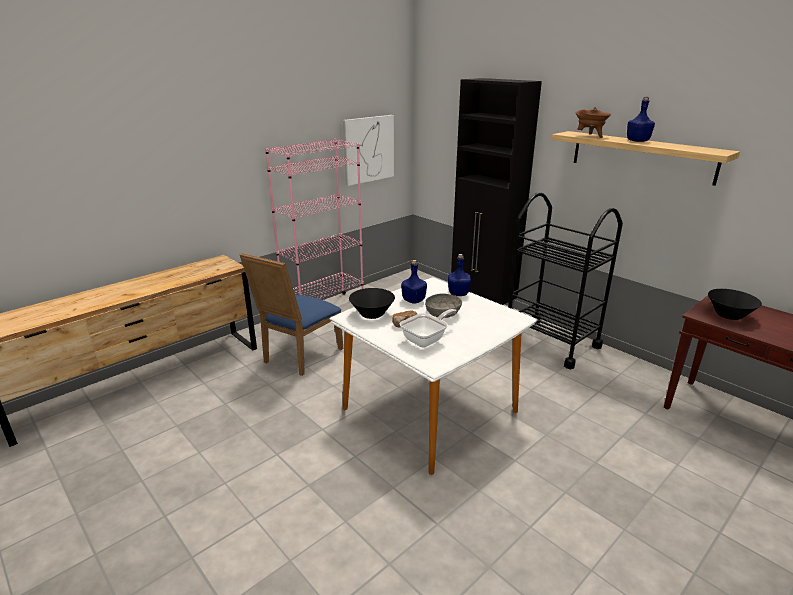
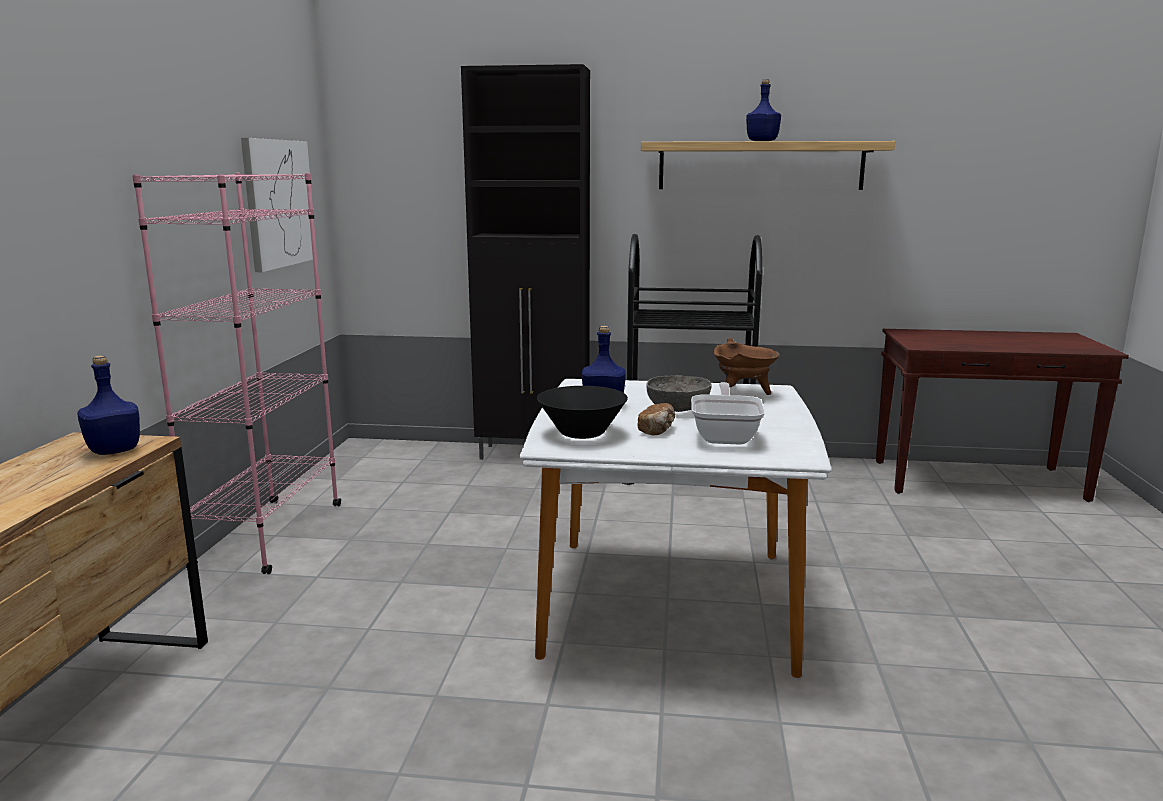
camera: 40 degrees left, 10 degrees down
blue chair [239,253,343,376] -> none
blue bottle [448,254,471,296] -> blue bottle moved to [77,356,140,455]
brown cooking pot [575,107,611,138] -> brown cooking pot moved to [713,338,780,395]
black bowl [708,289,762,320] -> none

